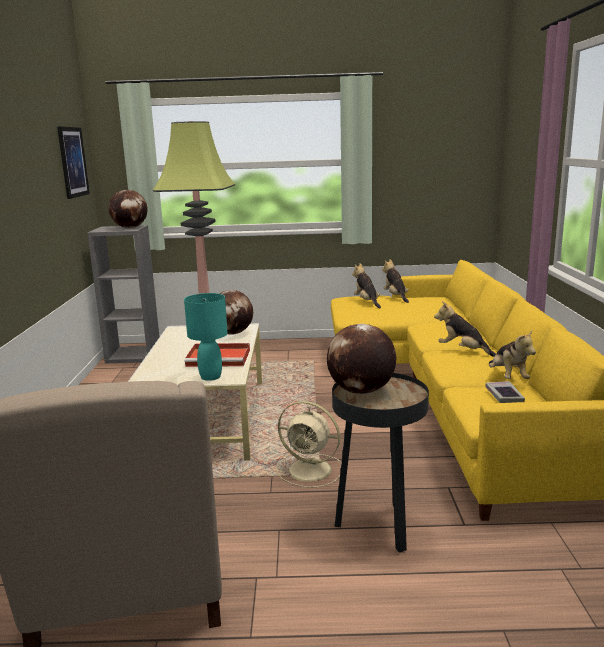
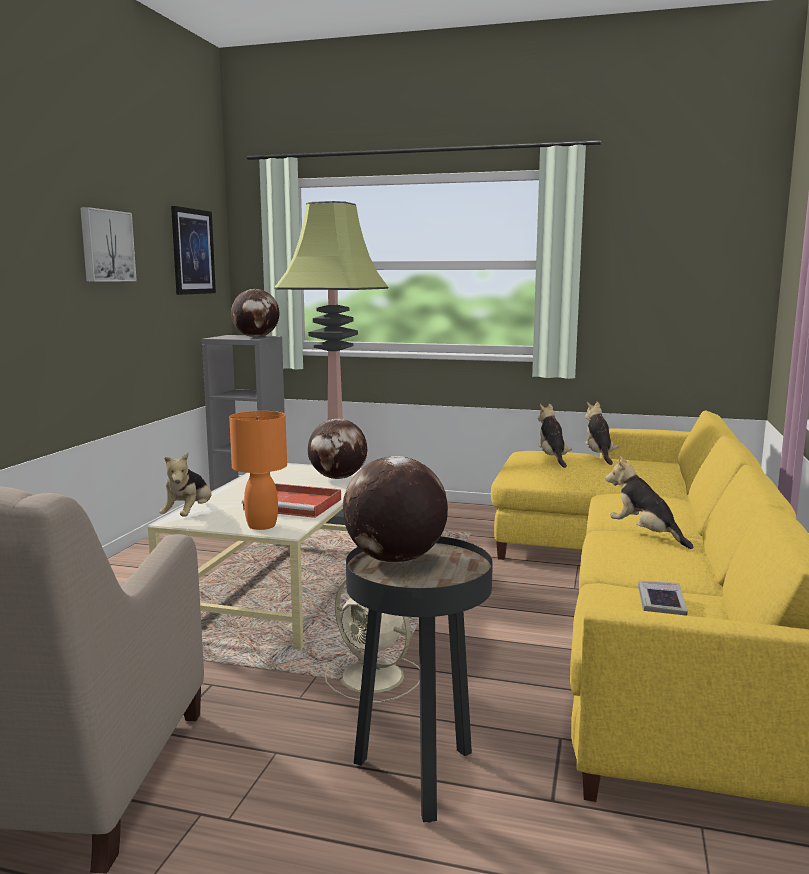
camera: 15 degrees right, 5 degrees down
turquoise table lamp [184,293,228,381] -> orange table lamp [229,411,287,530]
plush toy [489,330,536,379] -> plush toy moved to [159,452,212,517]
none -> picture [80,207,137,282]

